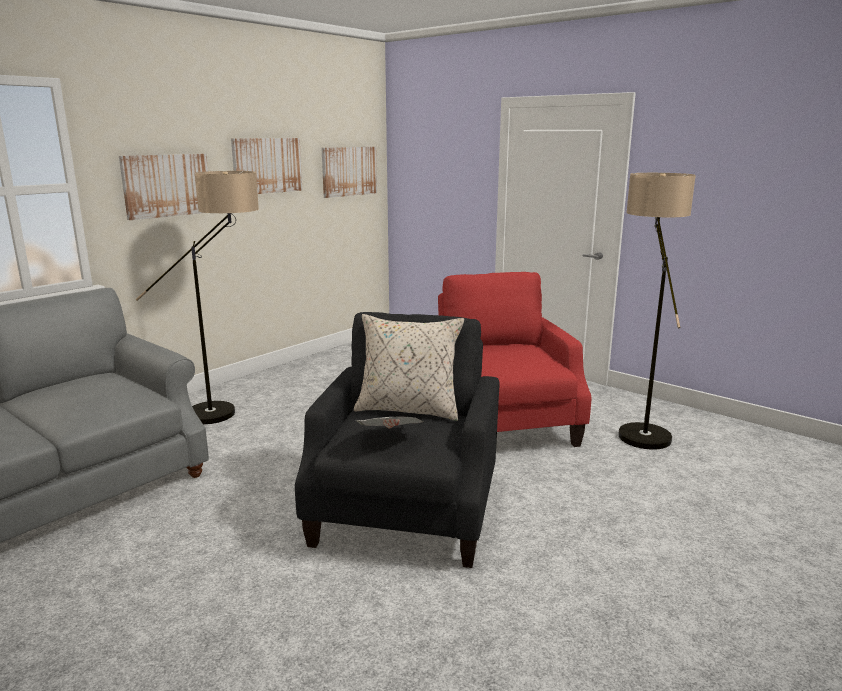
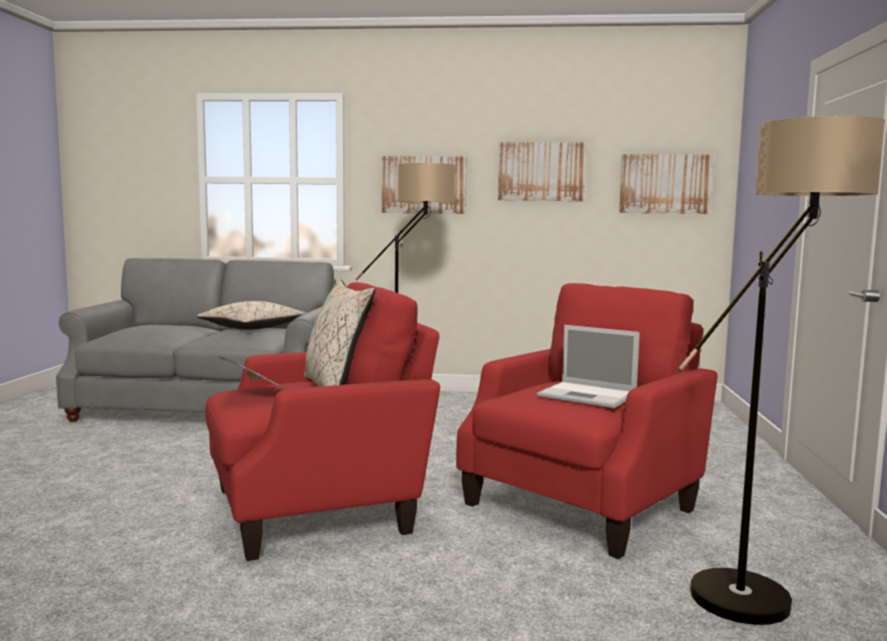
camera: 55 degrees right, 10 degrees down
black armchair [295,312,500,568] -> red armchair [205,282,440,561]
none -> beige pillow [196,301,306,330]
none -> laptop [537,325,640,408]

